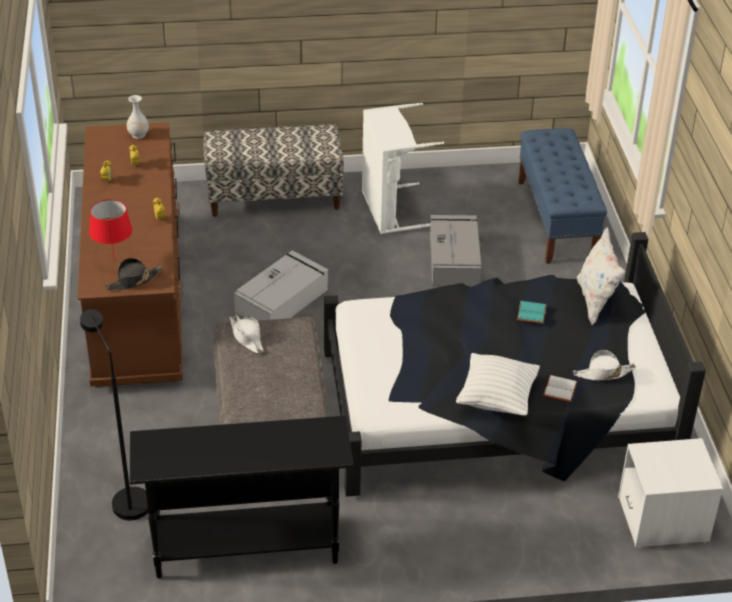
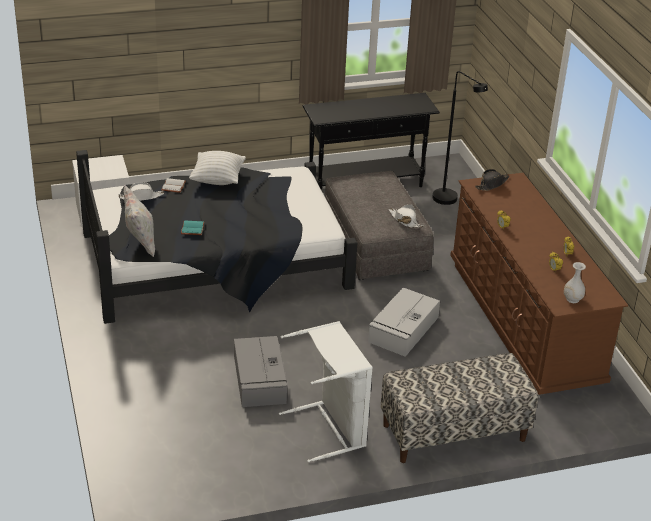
camera: 170 degrees right, 5 degrees down
red table lamp [89,199,132,262] -> none
blue bench [518,128,607,264] -> none

